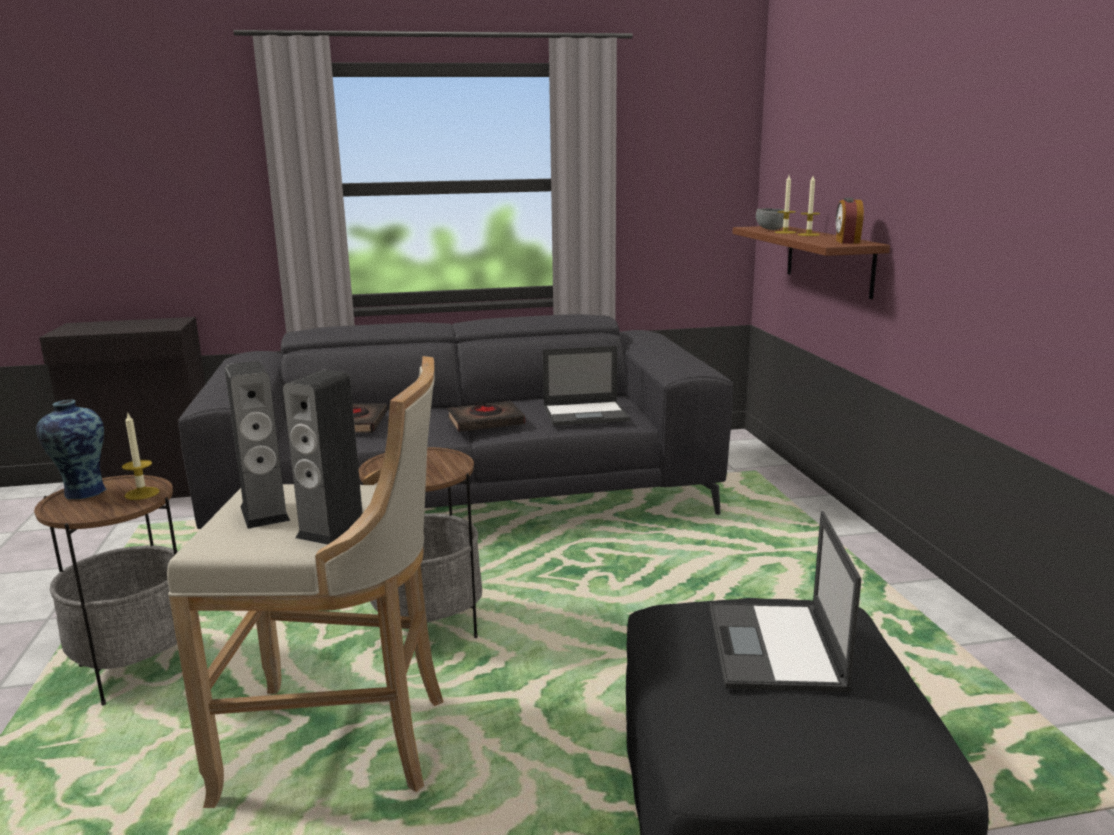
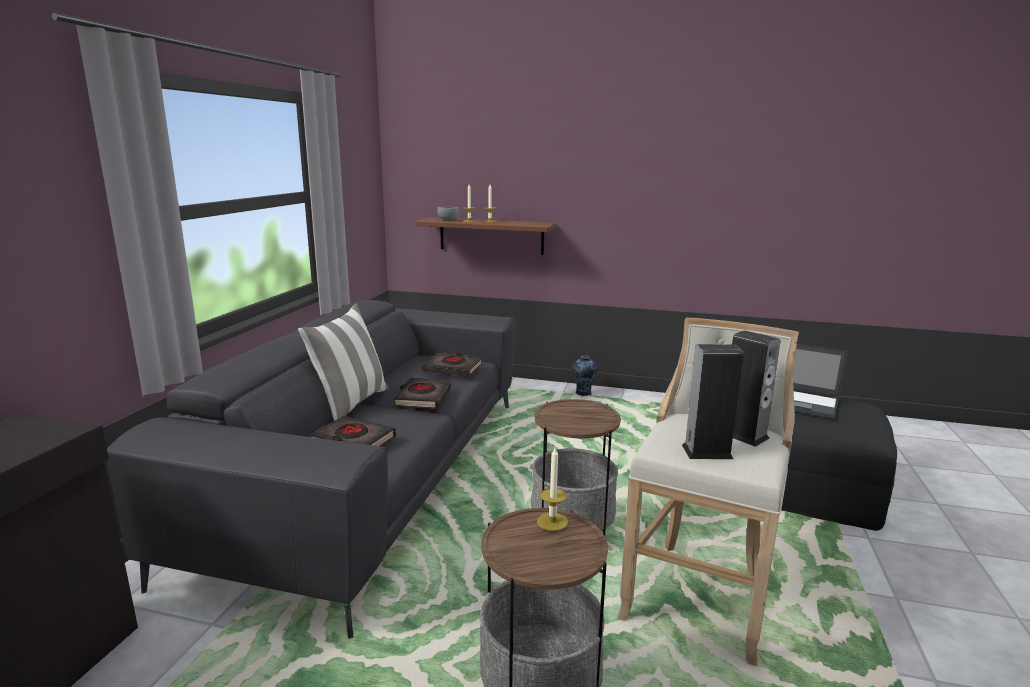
camera: 65 degrees left, 0 degrees up
vase [36,400,106,499] -> vase moved to [572,355,598,396]
laptop [543,346,630,426] -> black book [422,353,482,377]
alarm clock [836,198,864,244] -> none
none -> pillow [298,303,388,421]

